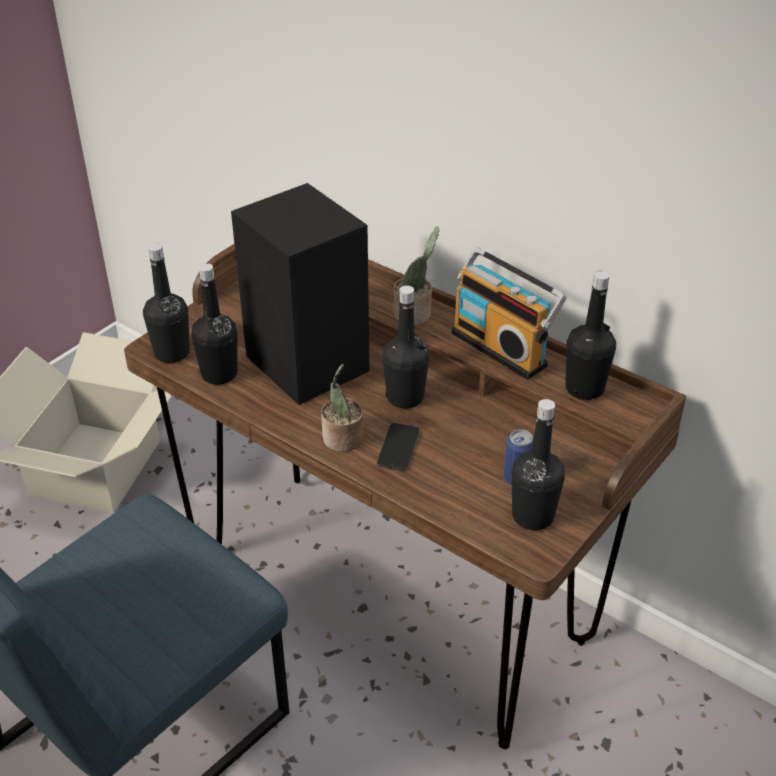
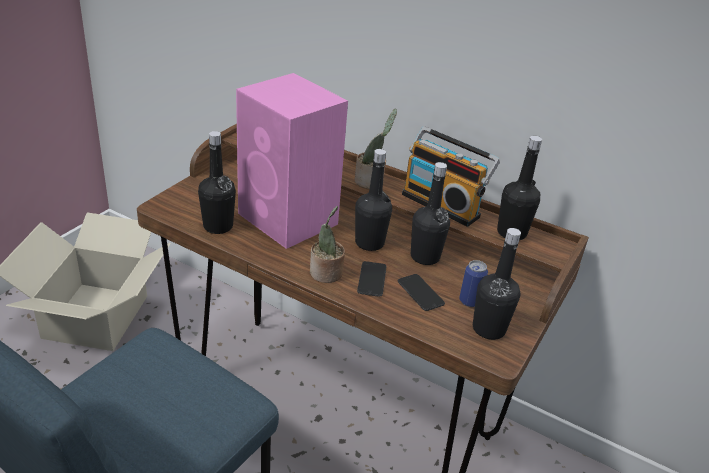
camera: 10 degrees left, 5 degrees down
black bottle [143,243,190,363] -> black bottle moved to [411,162,450,265]
black speaker [231,183,370,405] -> pink speaker [236,73,348,249]
none -> phone [398,274,445,311]

